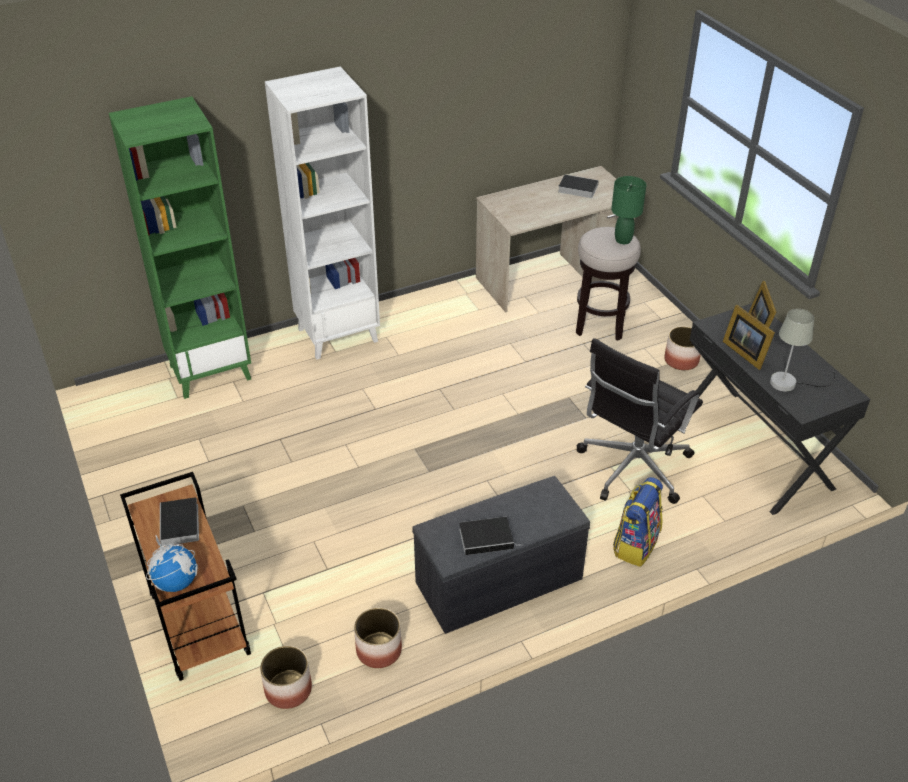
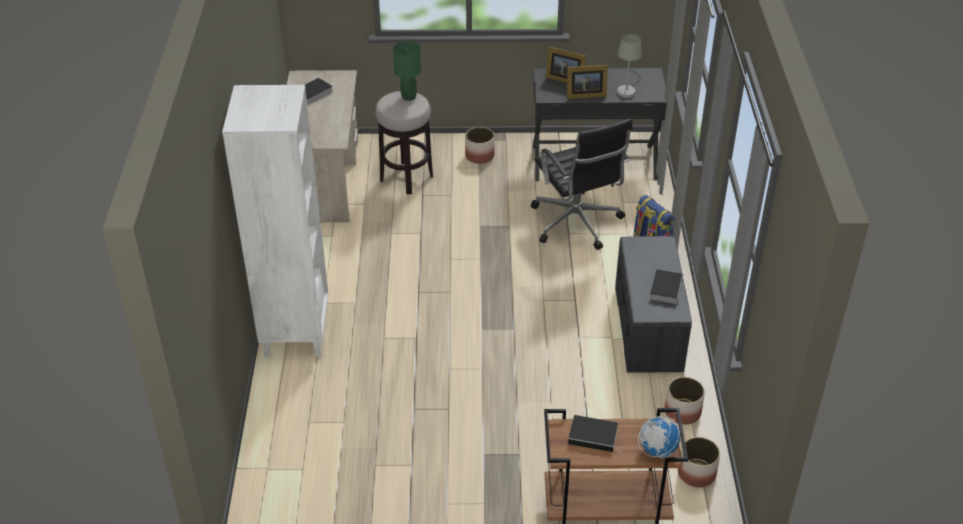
camera: 65 degrees left, 0 degrees up
green bookcase [109,96,251,399] -> none

